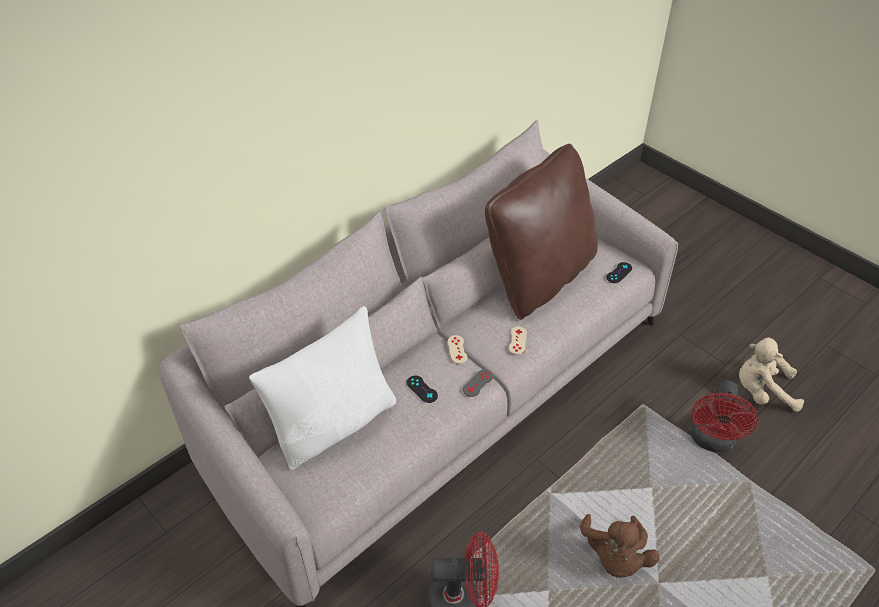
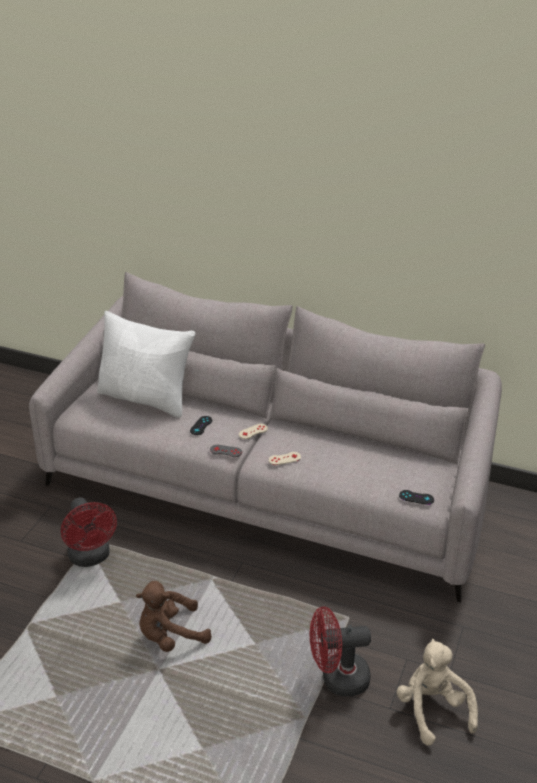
camera: 65 degrees right, 10 degrees down
brown pillow [485,144,598,320] -> none

